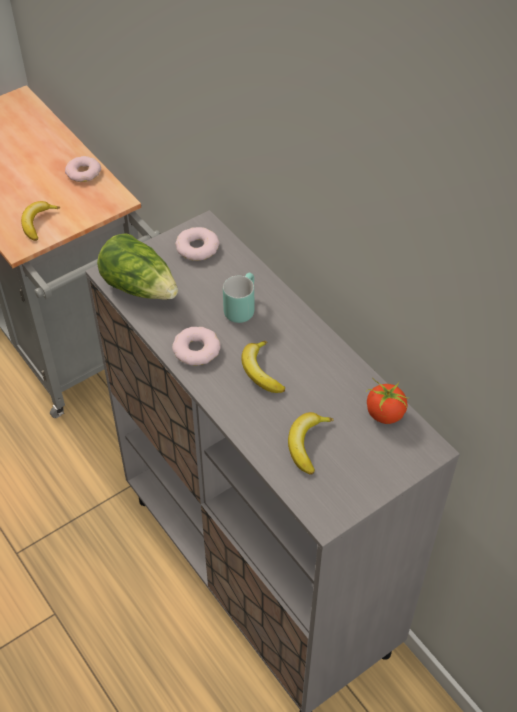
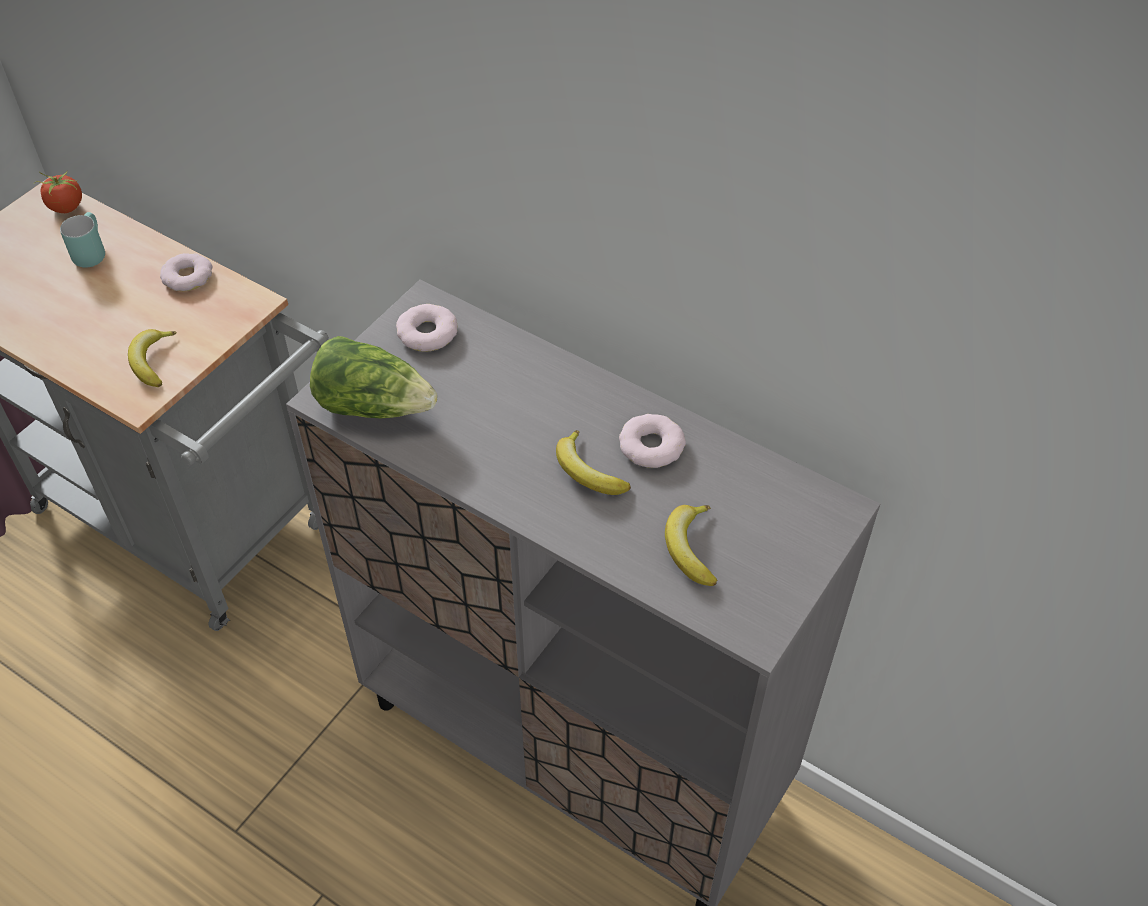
camera: 20 degrees left, 0 degrees up
donut [172,327,221,365] -> donut moved to [619,414,686,468]
turquoise mug [223,273,254,323] -> turquoise mug moved to [60,212,105,268]
tomato [366,377,407,424] -> tomato moved to [34,172,82,213]

